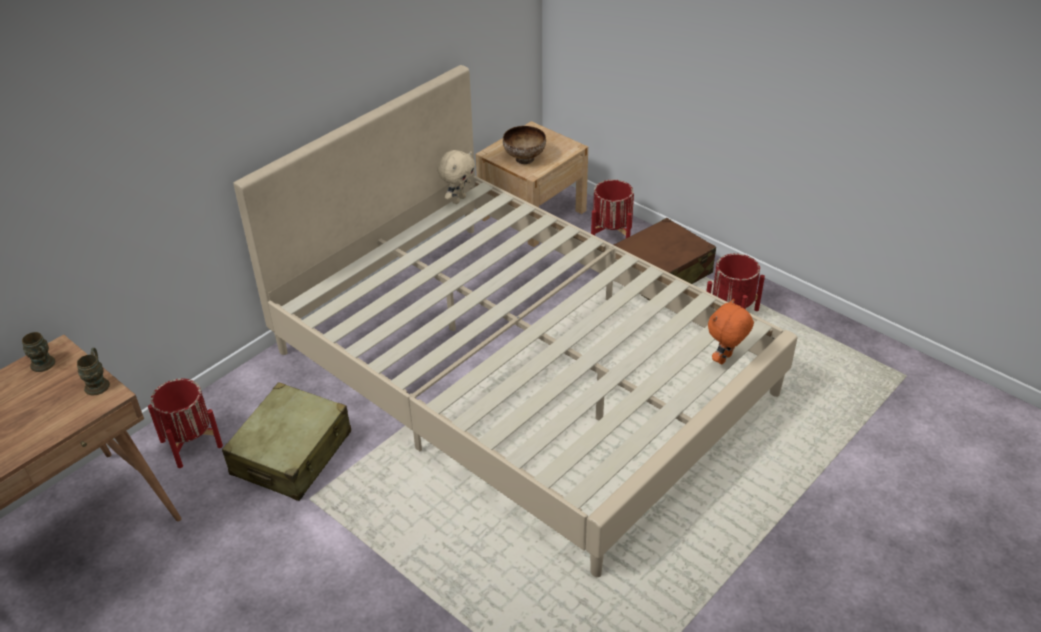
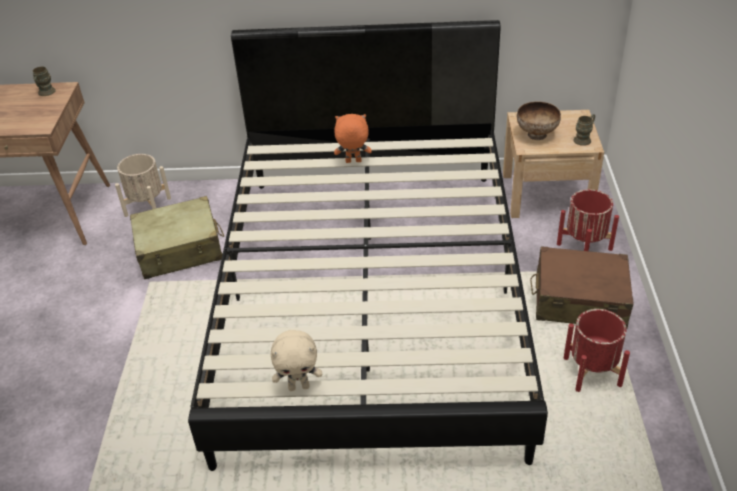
camera: 50 degrees right, 0 degrees up
brown mug [77,348,110,395] -> brown mug moved to [574,114,595,146]
red planter [148,379,223,468] -> beige planter [115,154,171,217]
beige bed [233,65,797,577] -> black bed [188,20,548,471]
beige plush toy [437,150,475,204] -> beige plush toy moved to [271,330,322,391]
orange plush toy [708,299,754,364] -> orange plush toy moved to [334,114,372,163]

